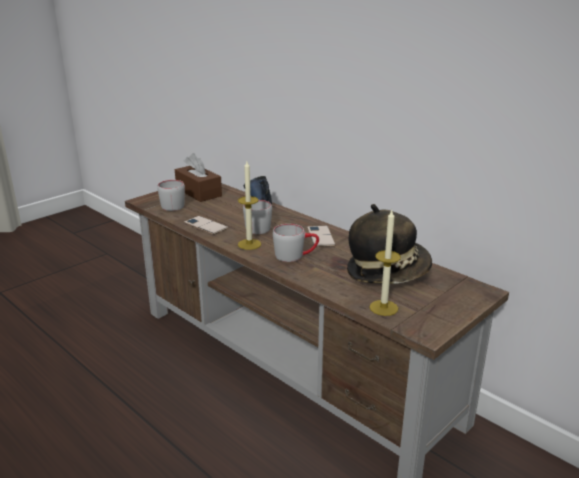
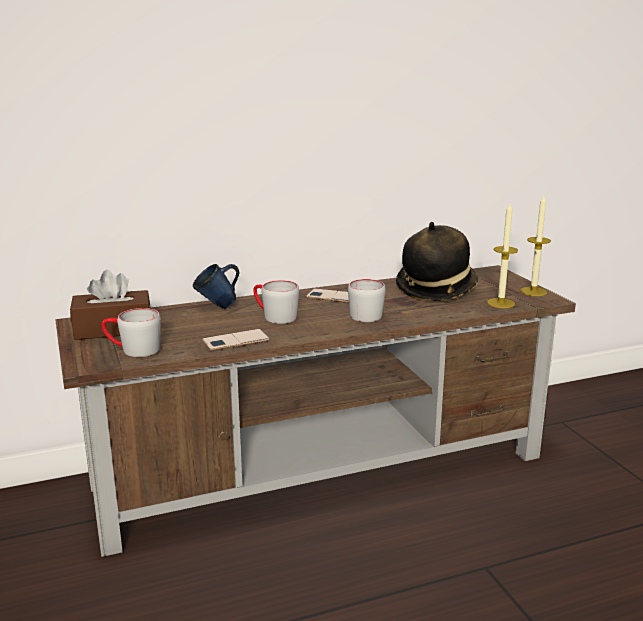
camera: 65 degrees left, 5 degrees down
candle [238,161,261,250] -> candle moved to [520,196,551,296]

